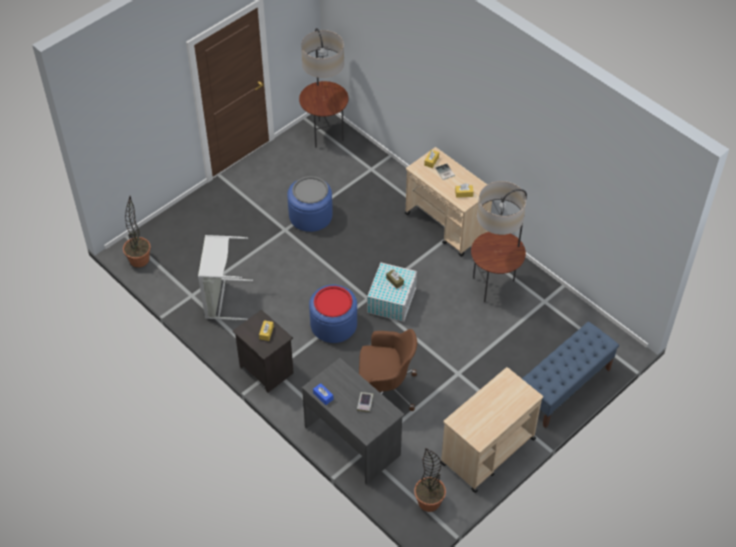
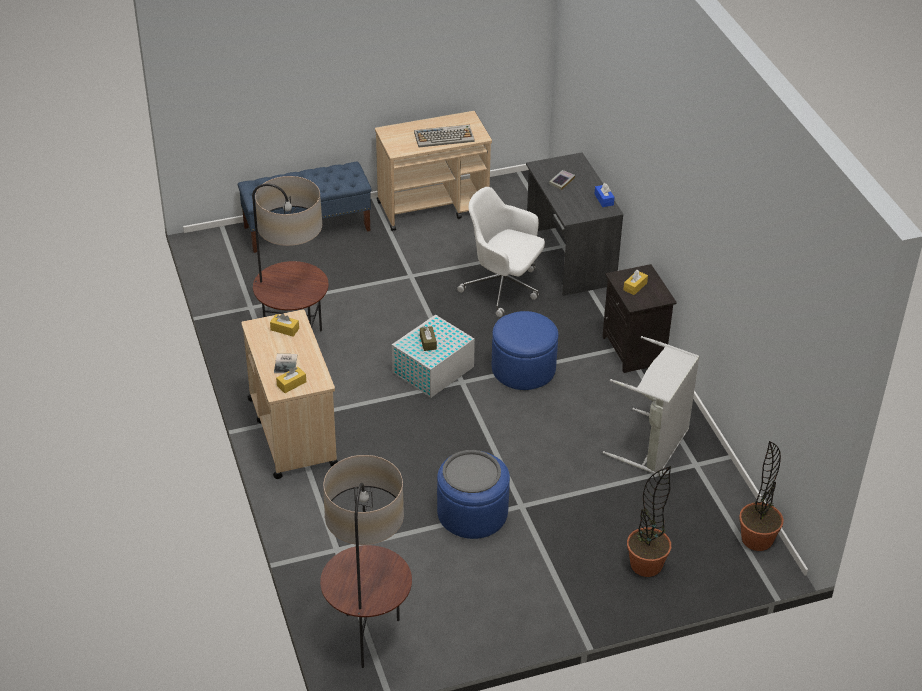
camera: 155 degrees left, 10 degrees down
red tray [314,286,352,317] -> none
brown office chair [359,329,417,411] -> white office chair [457,187,545,317]
potted plant [414,448,446,512] -> potted plant moved to [627,466,671,577]
none -> keyboard [414,125,475,147]

